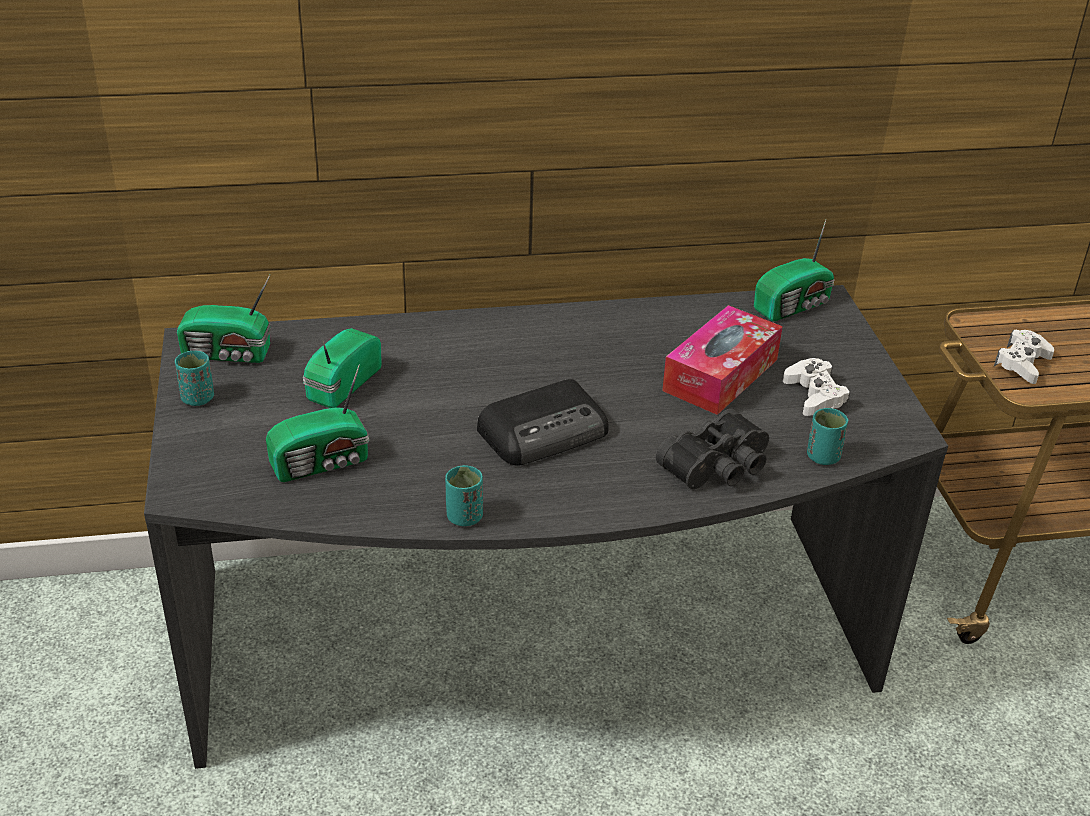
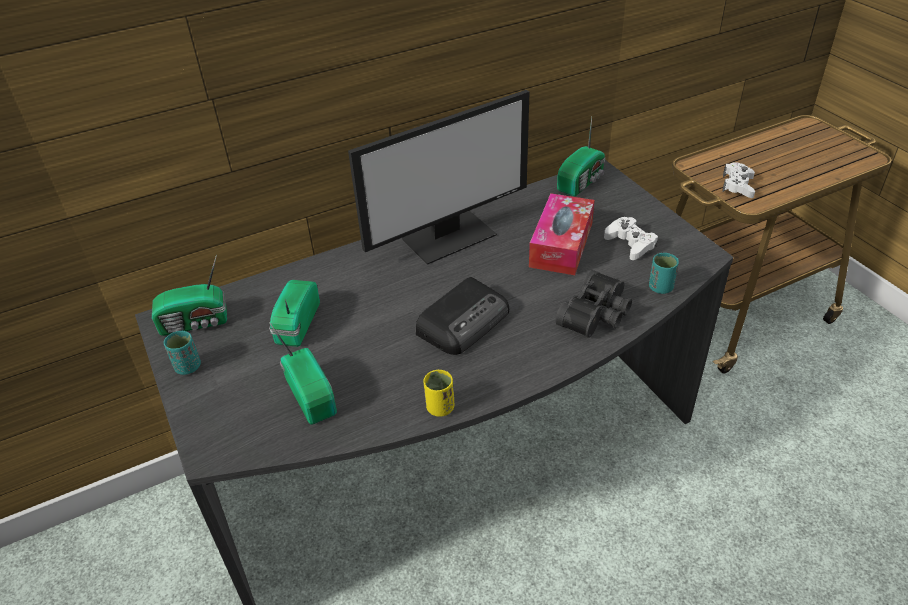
camera: 15 degrees left, 5 degrees up
radio [266,364,369,482] -> radio turned 75 degrees counterclockwise [269,322,337,425]
turquoise cup [445,465,483,526] -> yellow cup [423,370,454,417]
none -> monitor [348,90,530,265]

